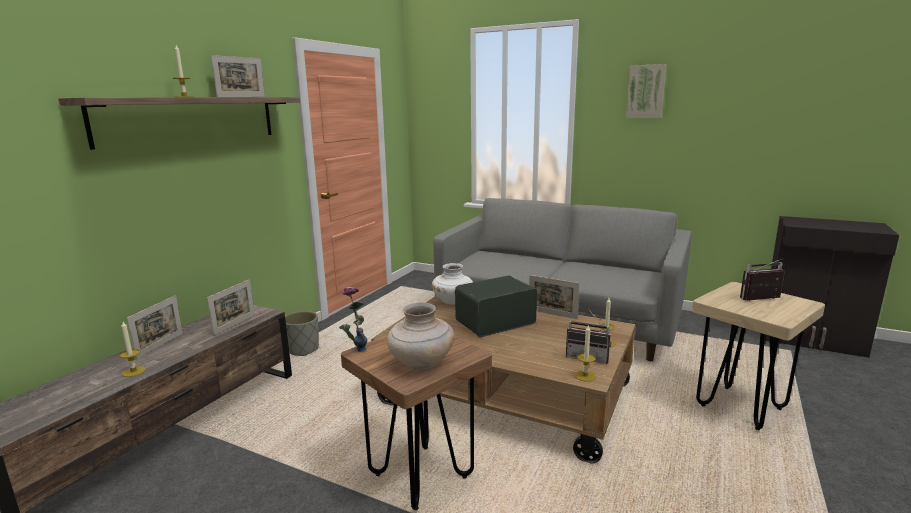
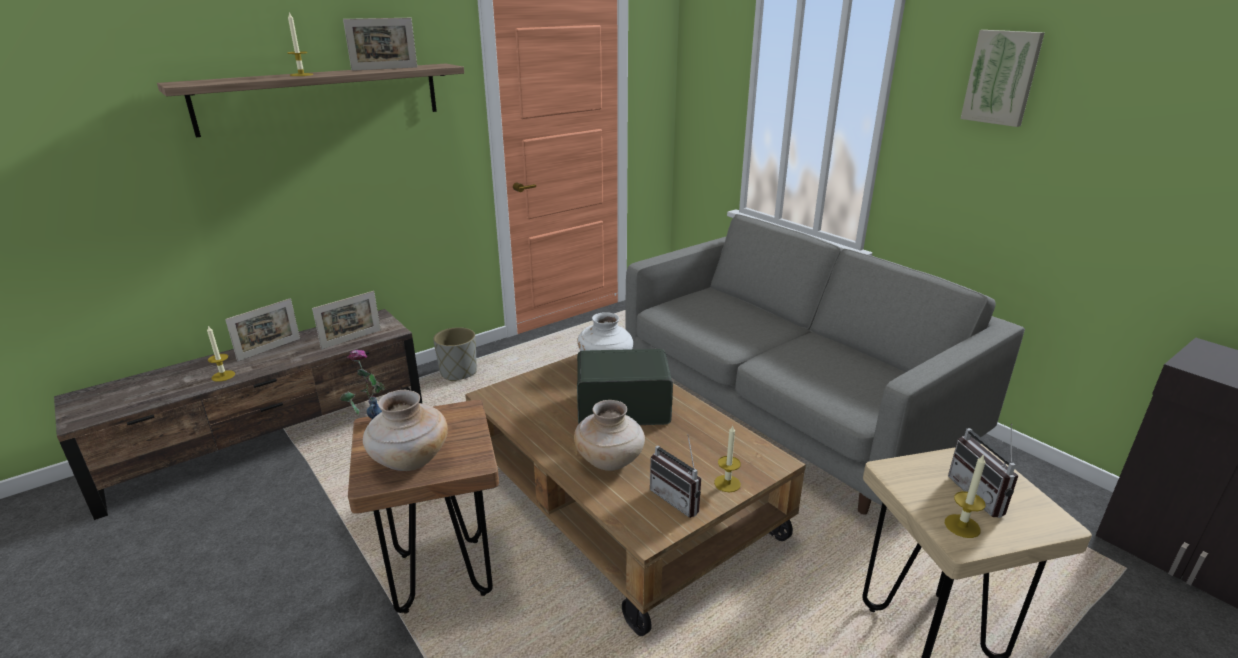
camera: 25 degrees right, 10 degrees up
picture frame [529,275,580,319] -> none
candle [575,324,596,382] -> candle moved to [945,454,986,538]
radio [740,258,785,301] -> radio turned 120 degrees counterclockwise [948,424,1018,518]
none -> beige vase [574,400,645,471]

